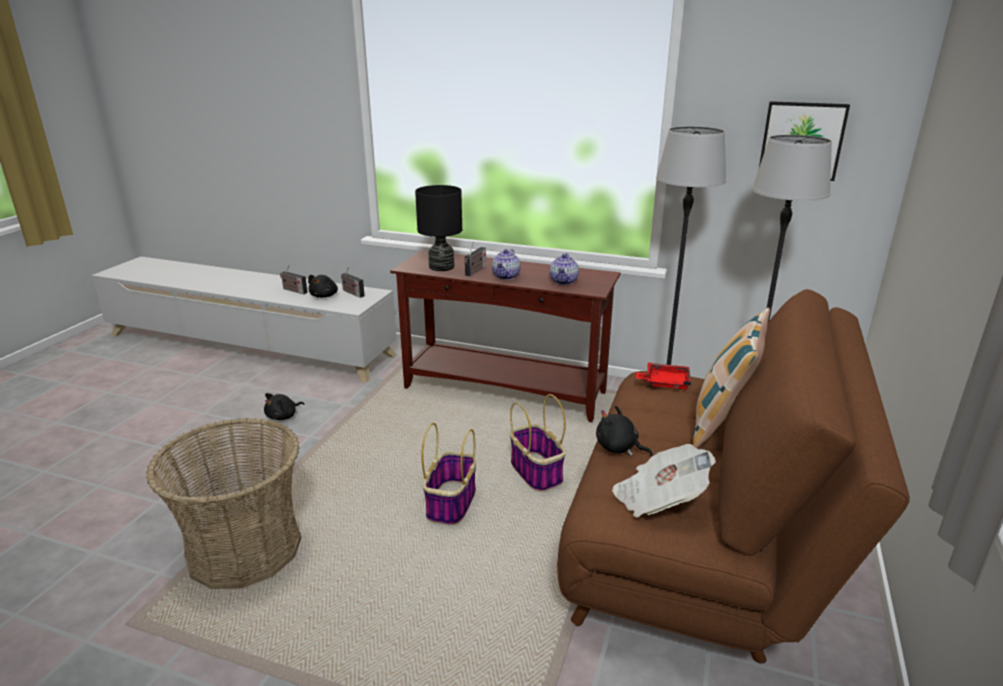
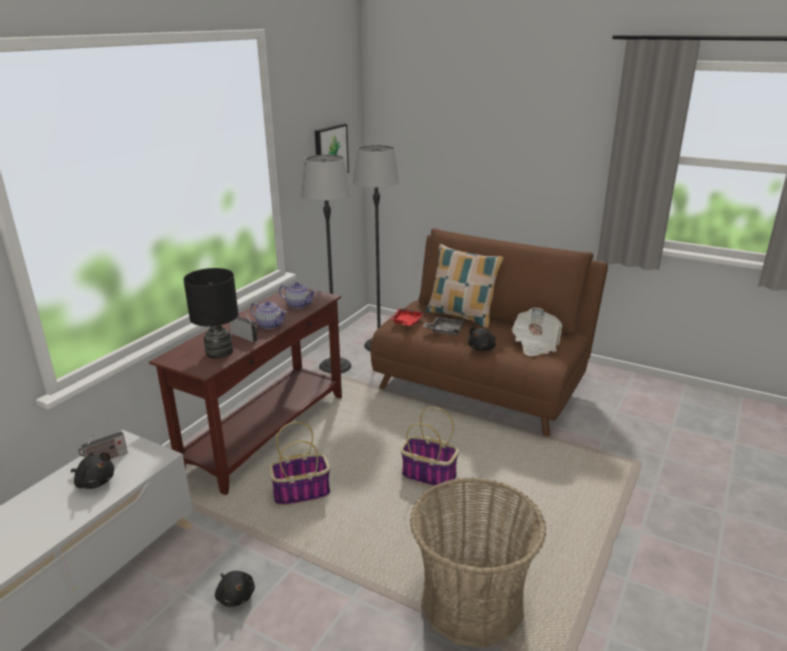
camera: 80 degrees left, 0 degrees up
radio [280,265,308,294] -> none
basket [510,394,566,492] -> basket moved to [269,422,330,506]
none -> grey tray [423,317,464,336]

